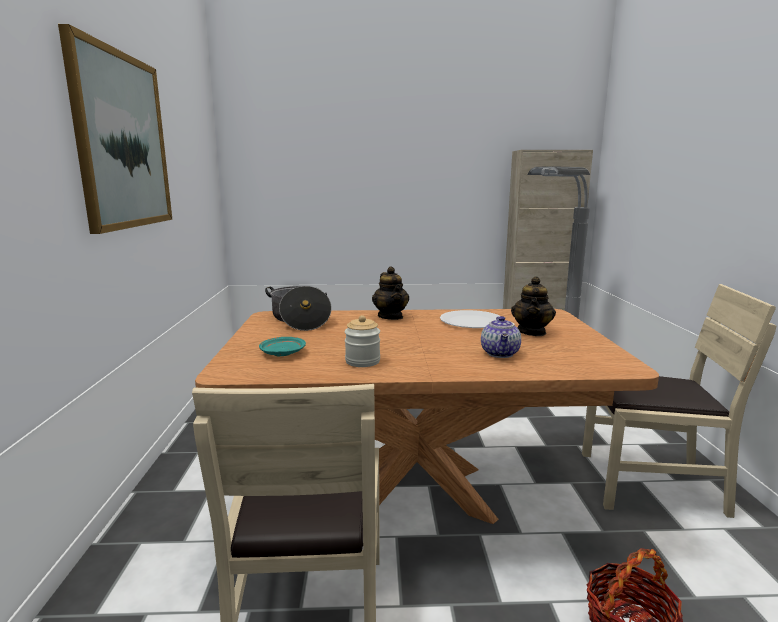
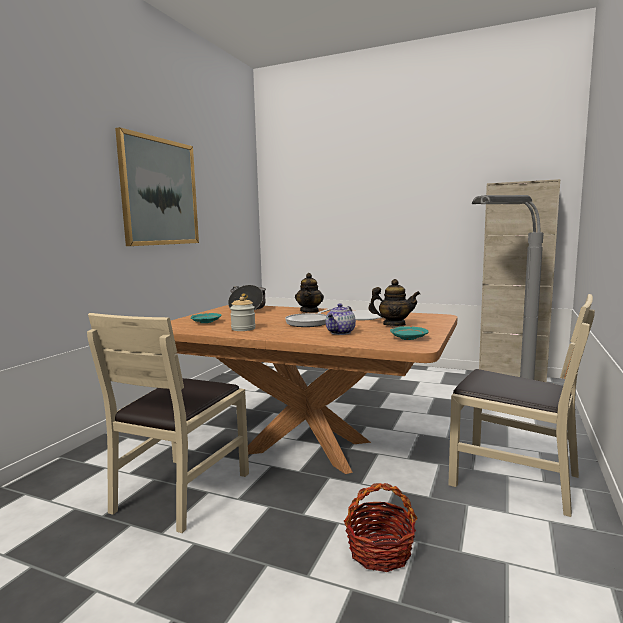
camera: 25 degrees right, 5 degrees down
teapot [511,276,556,336] -> teapot turned 120 degrees counterclockwise [368,279,420,326]
none -> frying pan [285,309,331,327]
none -> turquoise plate [390,326,429,340]

